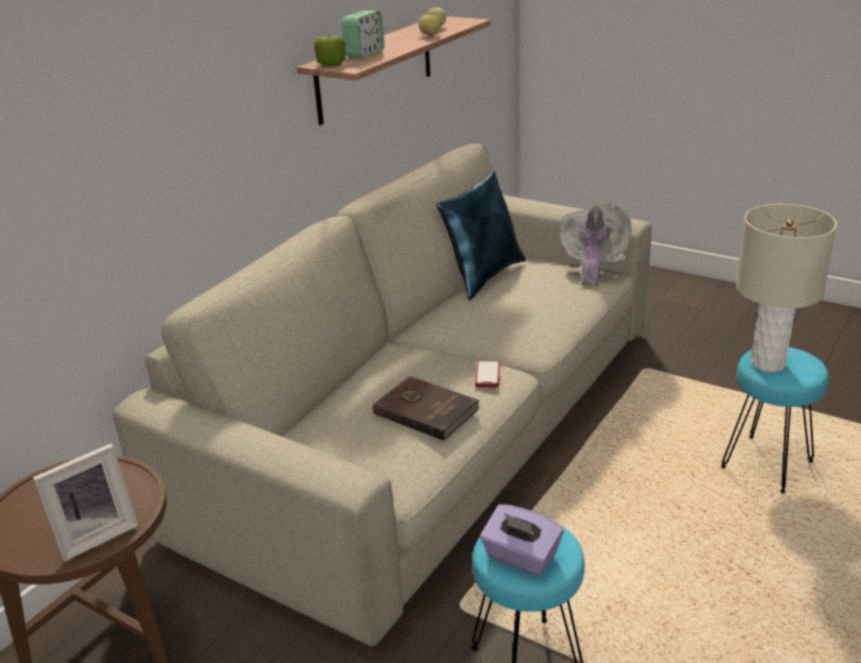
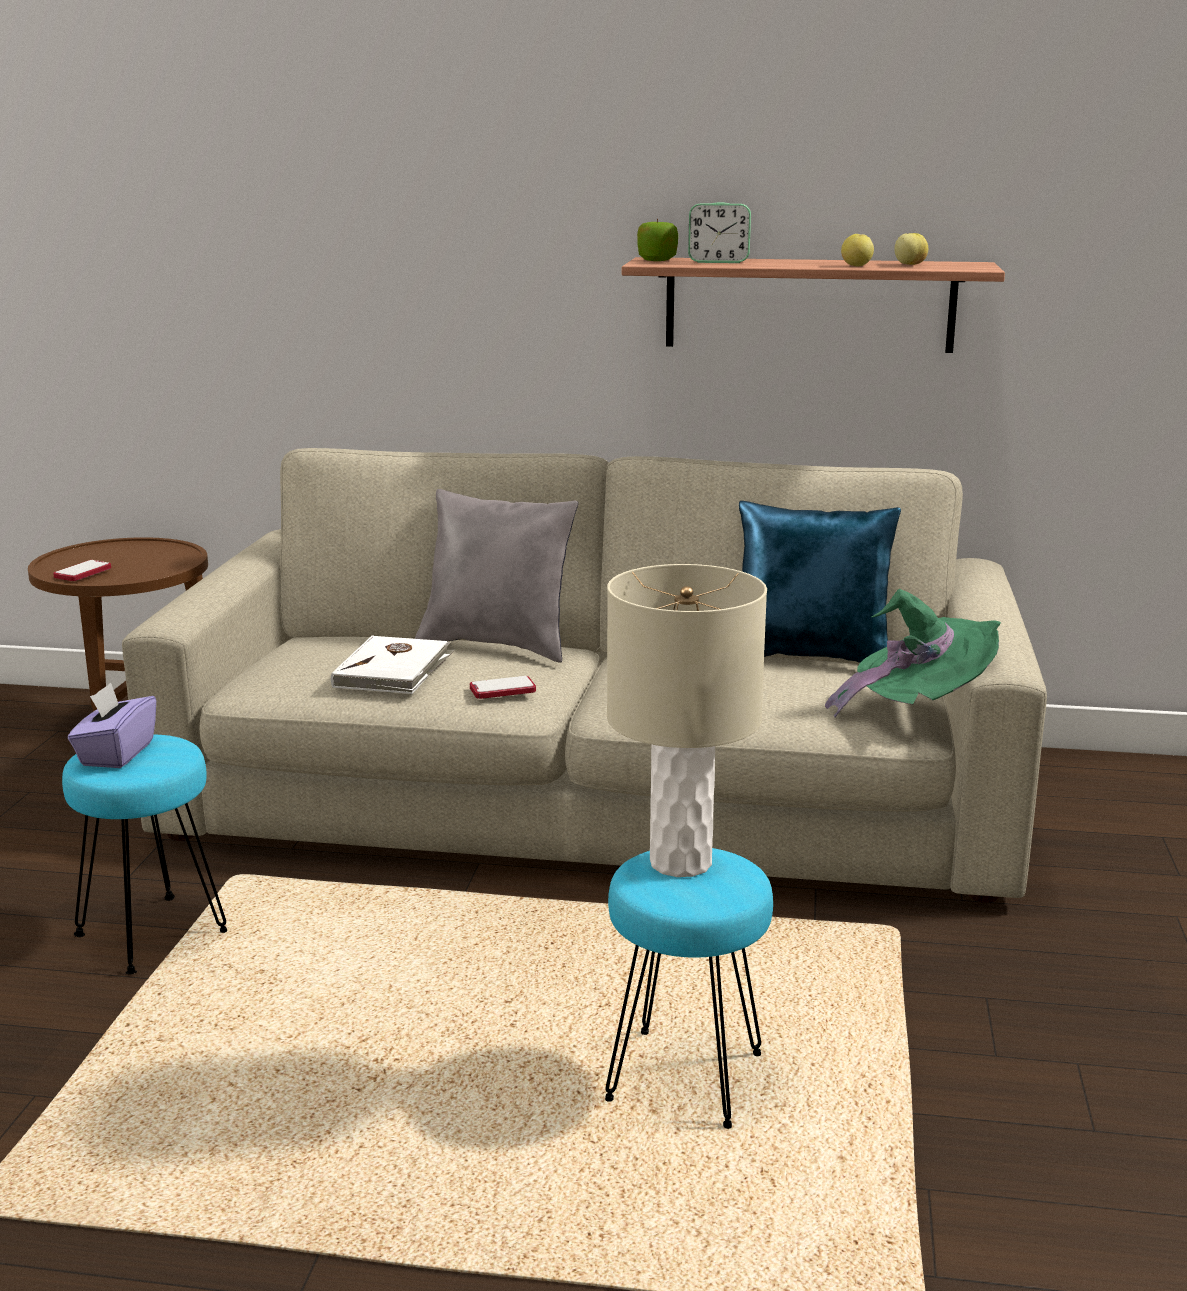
camera: 65 degrees right, 10 degrees down
picture frame [33,444,138,562] -> phone [53,560,111,581]
brown book [373,376,481,441] -> white book [331,635,455,694]
grey hat [560,202,632,286] -> green hat [825,589,1001,717]
none -> grey pillow [415,489,578,662]

